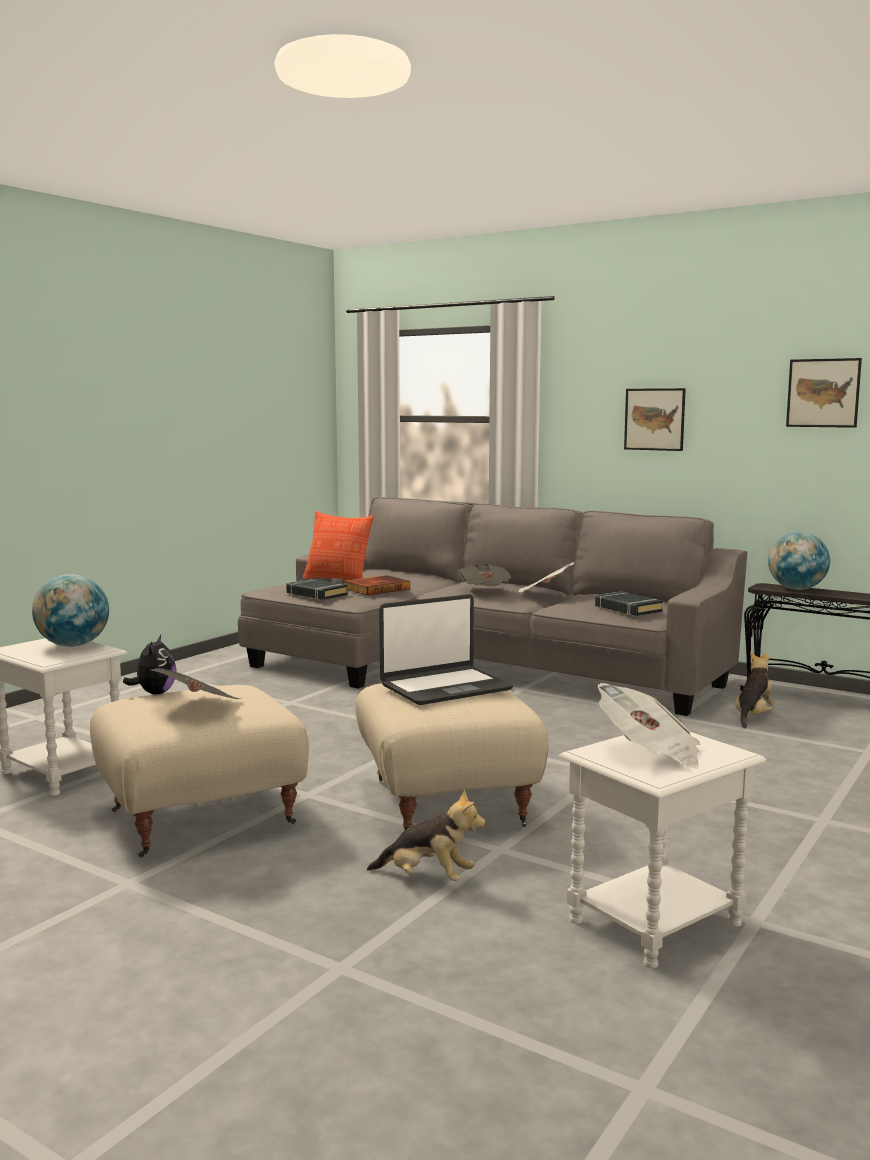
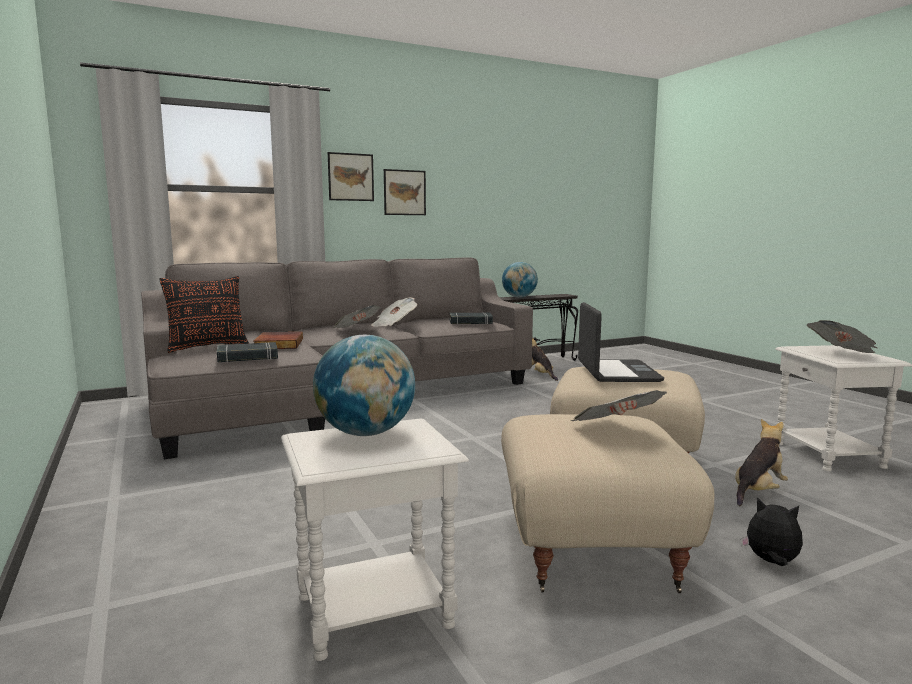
camera: 60 degrees left, 0 degrees up
plush toy [123,635,176,694] -> plush toy moved to [741,497,803,566]
orange pillow [303,511,374,580] -> black pillow [159,276,249,353]
picture [786,358,862,428] -> picture moved to [328,152,374,201]

